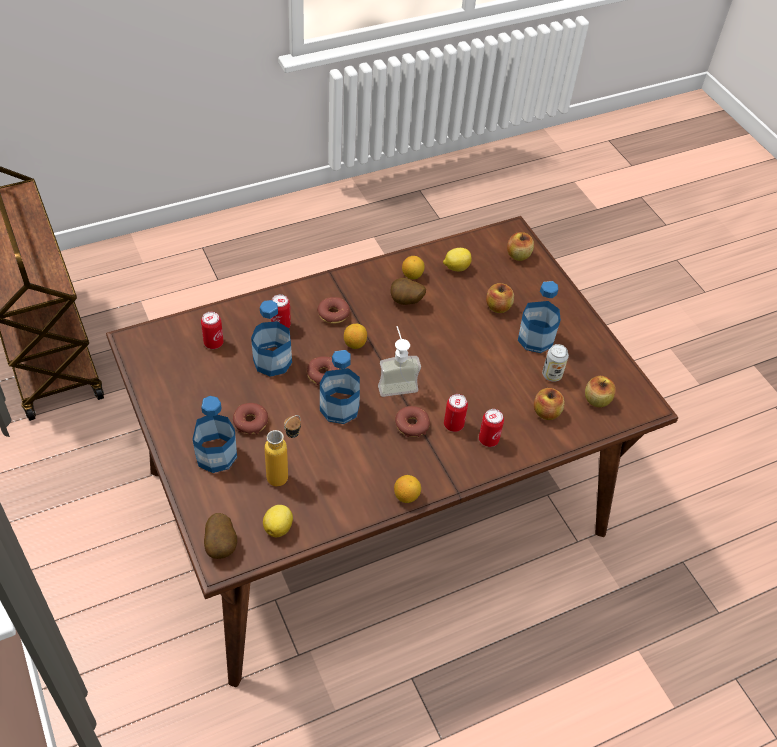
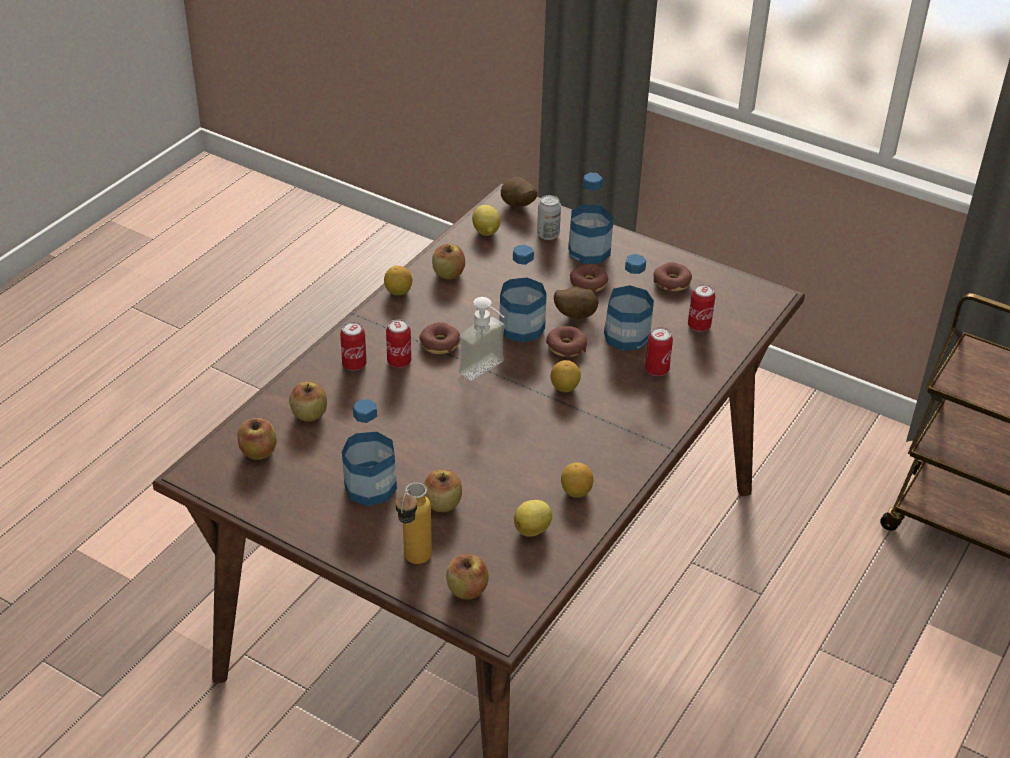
camera: 150 degrees right, 10 degrees down
bottle [264,415,301,487] -> bottle moved to [396,483,432,564]
donut [317,297,350,324] -> donut moved to [653,262,692,292]
potato [391,278,426,305] -> potato moved to [554,287,598,319]
can [542,344,569,382] -> can moved to [537,195,561,240]
none -> apple [432,244,465,280]

